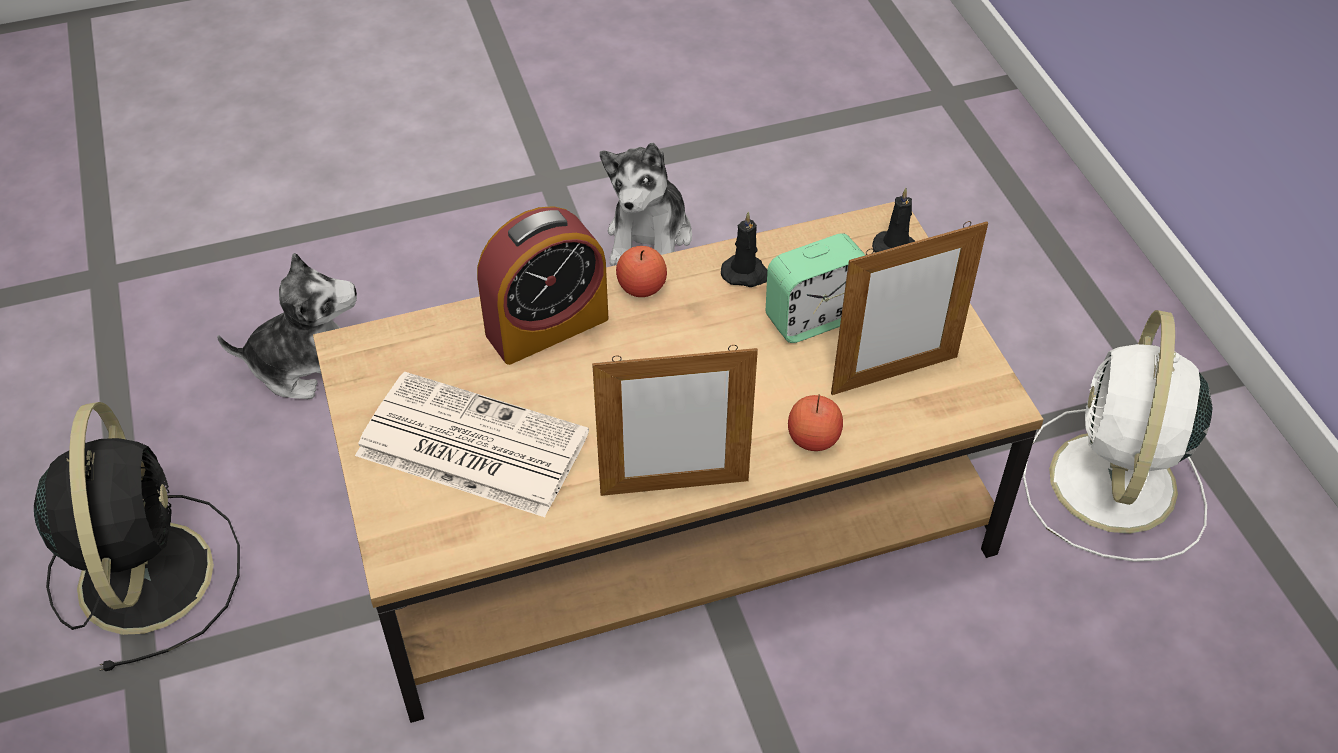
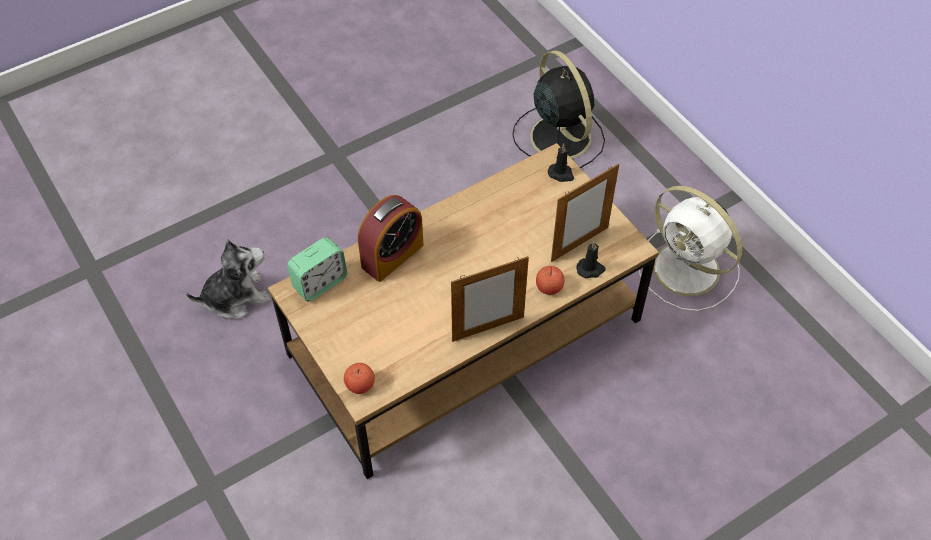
camera: 15 degrees left, 5 degrees up
black fan [34,402,240,671] -> black fan moved to [512,50,605,168]
newspaper [355,372,589,517] -> none
plush toy [600,143,692,266] -> none
apple [616,246,667,297] -> apple moved to [344,363,375,394]
black candle [721,212,767,287] -> black candle moved to [576,241,606,278]
alarm clock [766,233,865,343] -> alarm clock moved to [287,237,347,302]
white fan [1023,310,1213,562] -> white fan turned 45 degrees counterclockwise [639,186,742,311]

